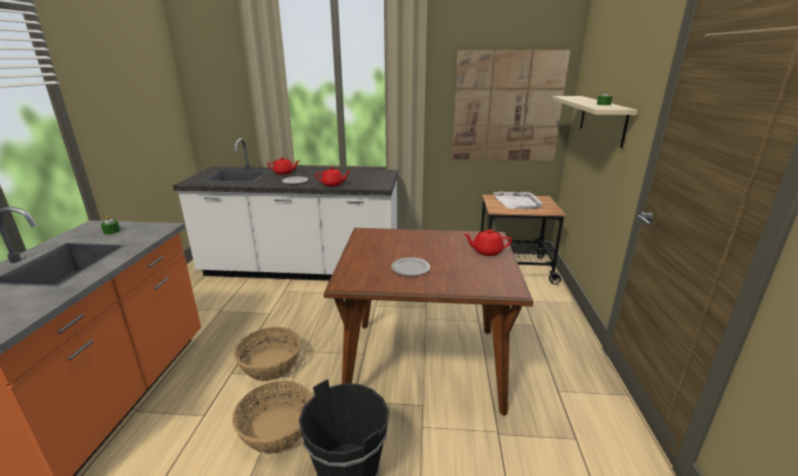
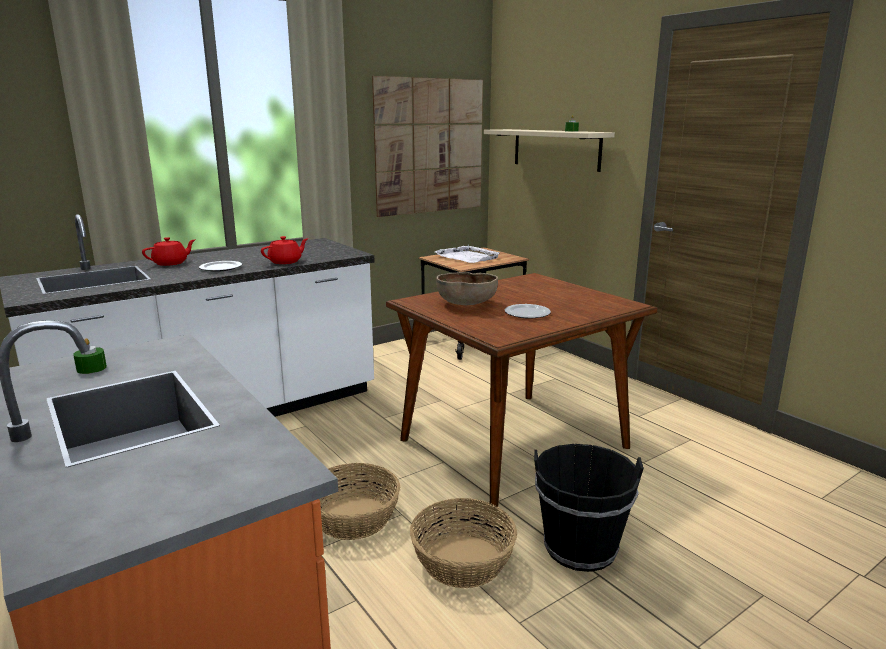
camera: 40 degrees left, 5 degrees down
red teapot [464,229,512,256] -> none
none -> brown bowl [436,272,498,305]

